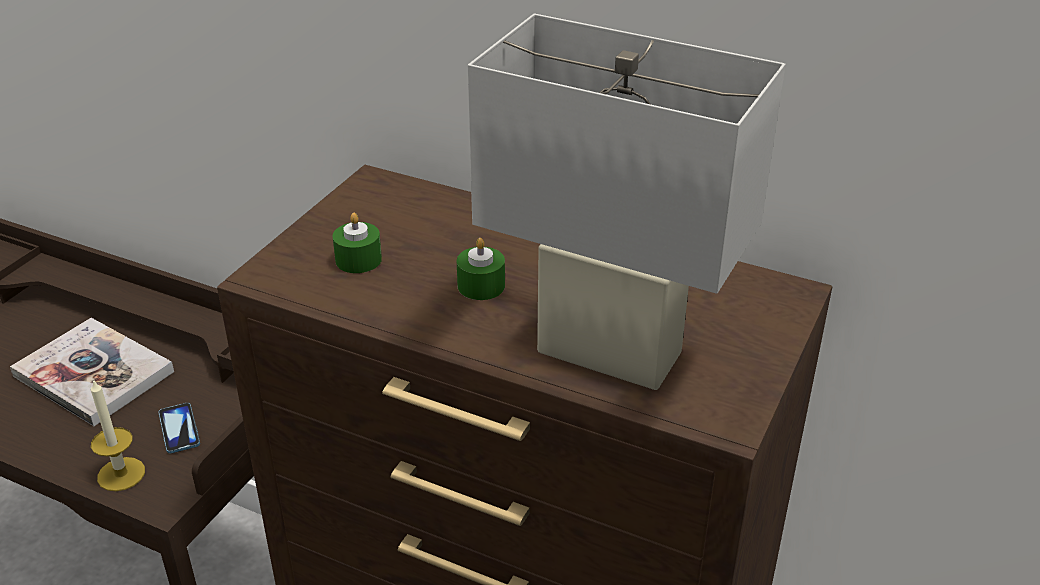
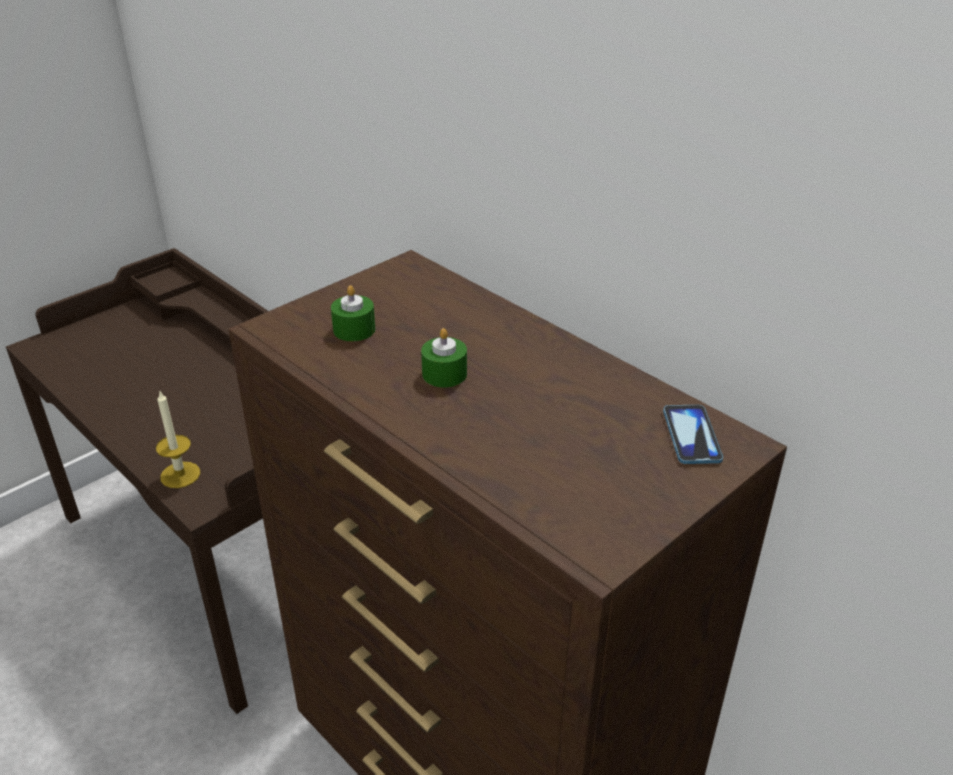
camera: 20 degrees right, 0 degrees up
book [10,318,174,426] -> none
phone [158,403,200,454] -> phone moved to [663,405,723,464]
white table lamp [468,14,786,390] -> none

